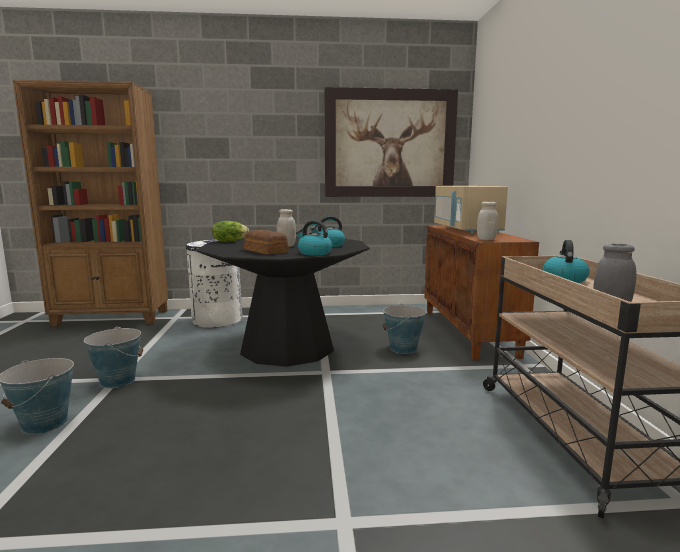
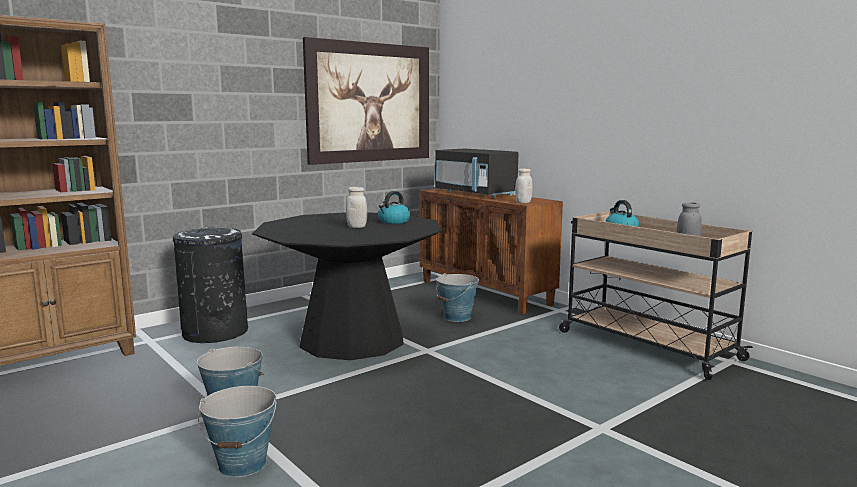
camera: 35 degrees left, 0 degrees up
white trash can [186,240,243,328] -> black trash can [173,227,248,343]
lettuce [212,221,249,242] -> none
bread [244,230,289,254] -> none
kettle [296,220,332,255] -> none
beige microwave [434,186,508,235] -> black microwave [435,148,518,198]

